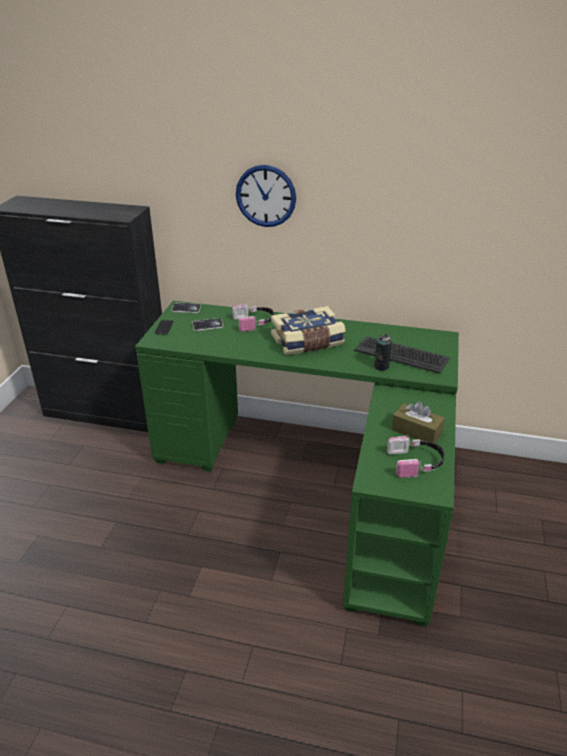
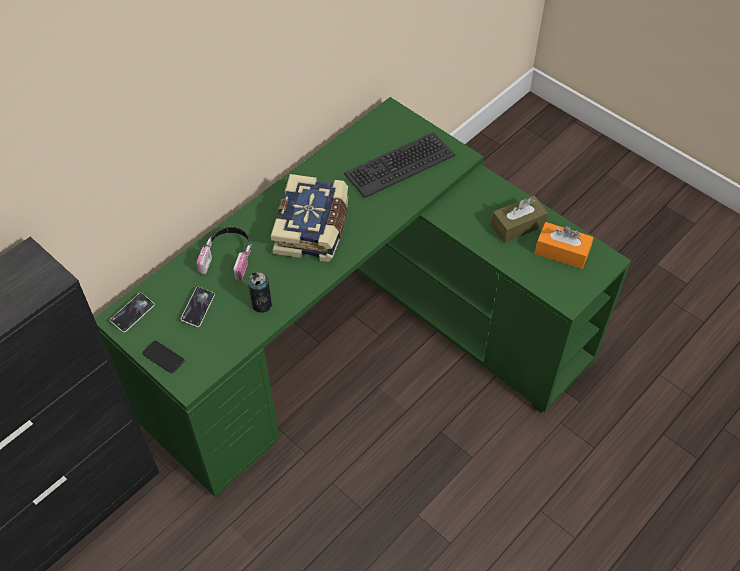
camera: 60 degrees left, 20 degrees up
wall clock [236,165,296,227] -> none
can [374,335,392,371] -> can moved to [248,272,272,313]
headphones [387,436,444,478] -> orange tissue box [535,222,594,269]

